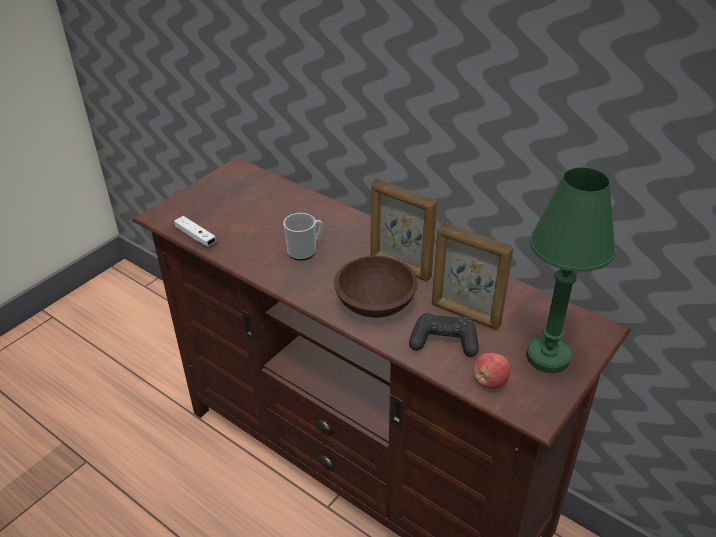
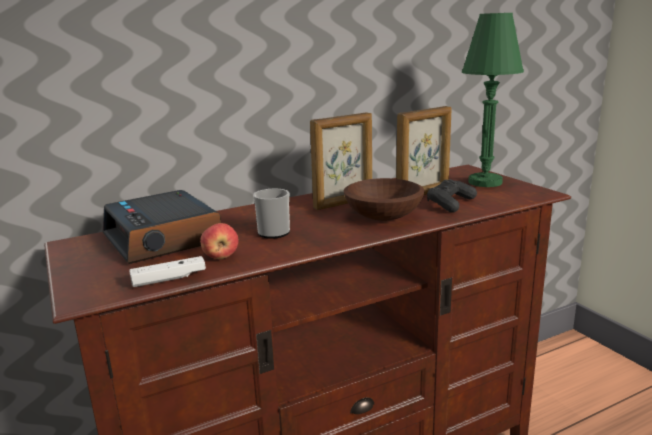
camera: 65 degrees left, 20 degrees down
apple [473,353,511,389] -> apple moved to [200,223,238,259]
none -> alarm clock [103,190,221,264]

